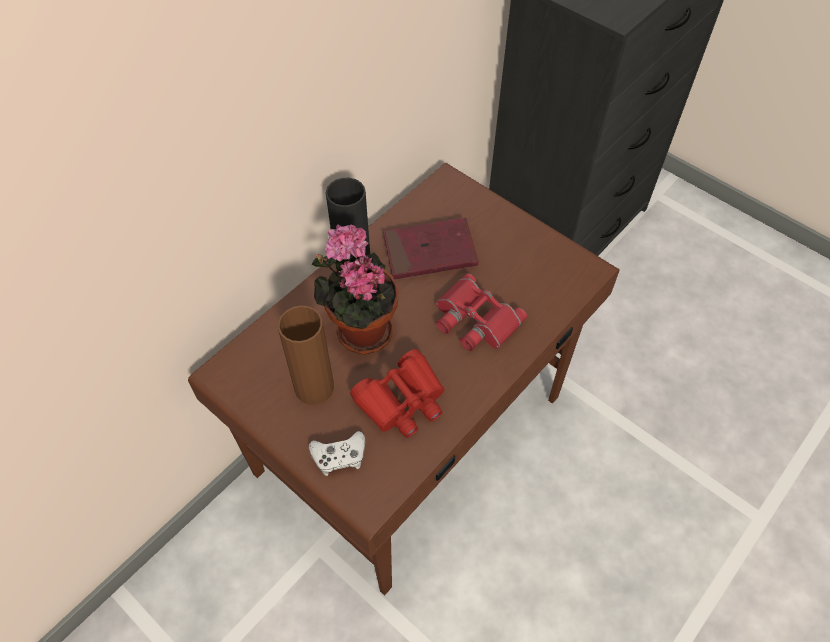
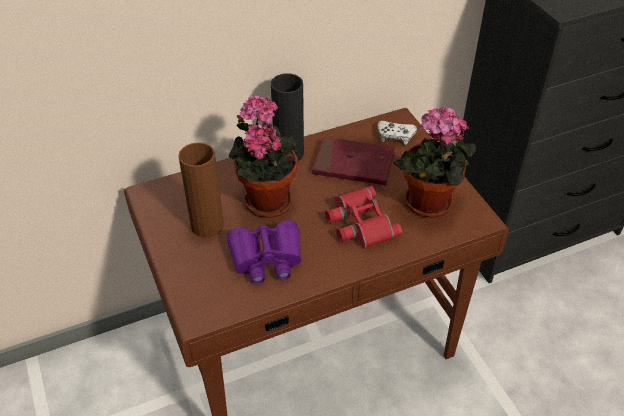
camera: 25 degrees right, 10 degrees down
white game controller [309,431,365,476] -> white game controller moved to [377,121,417,145]
red binoculars [350,349,445,438] -> purple binoculars [227,220,302,284]
none -> potted plant [393,107,477,218]

